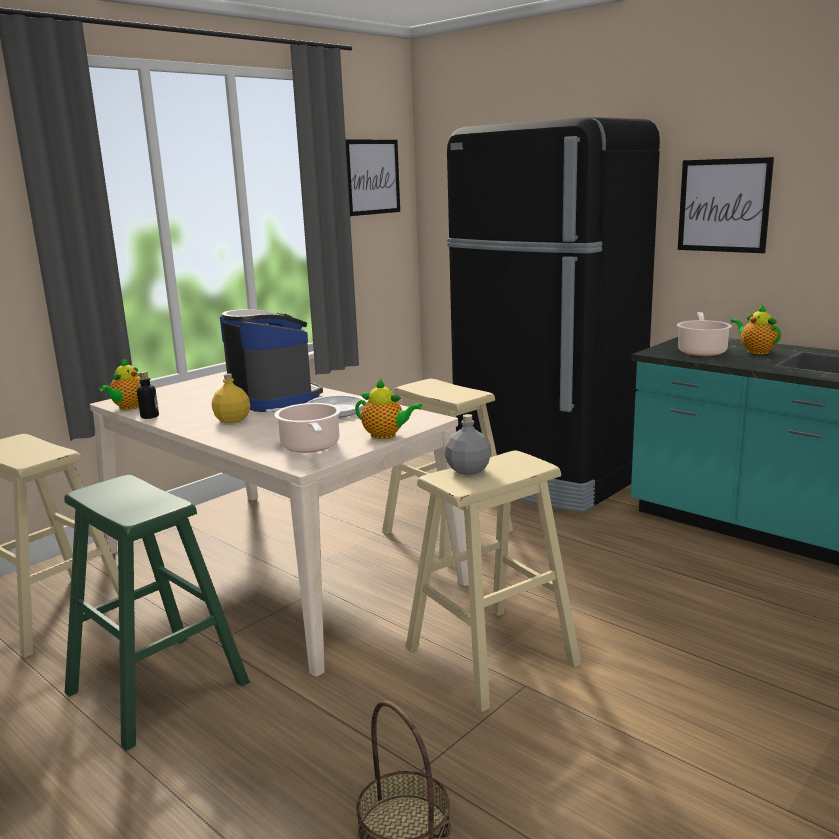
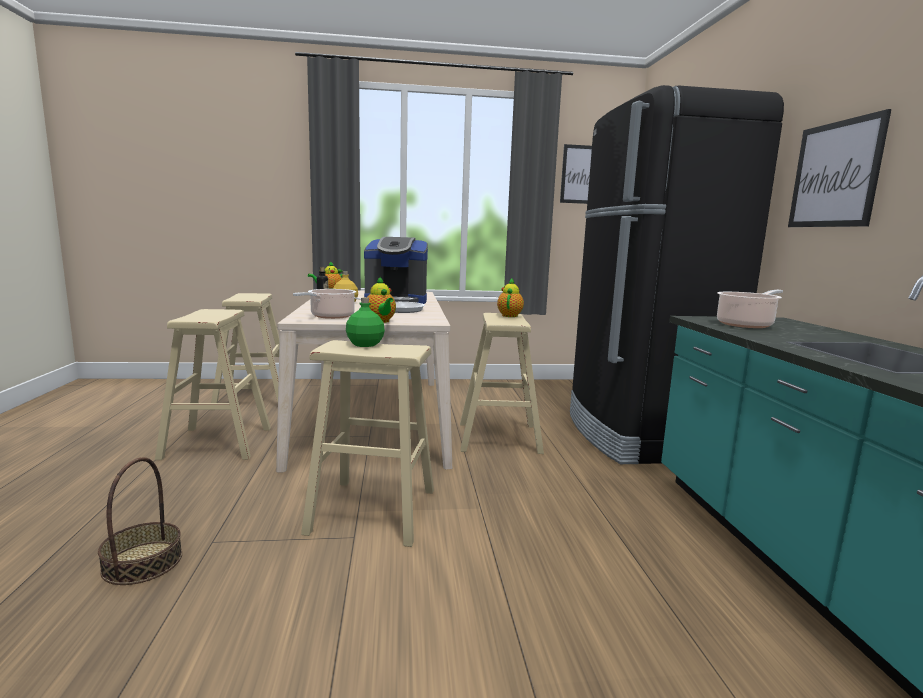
camera: 40 degrees right, 5 degrees down
green stool [64,475,250,751] -> beige stool [155,309,271,460]
coffee machine [220,309,323,412] -> coffee machine turned 90 degrees clockwise [364,237,428,304]
grey bottle [445,414,491,475] -> green bottle [346,297,385,347]
teapot [731,305,781,354] -> teapot moved to [497,278,524,317]

